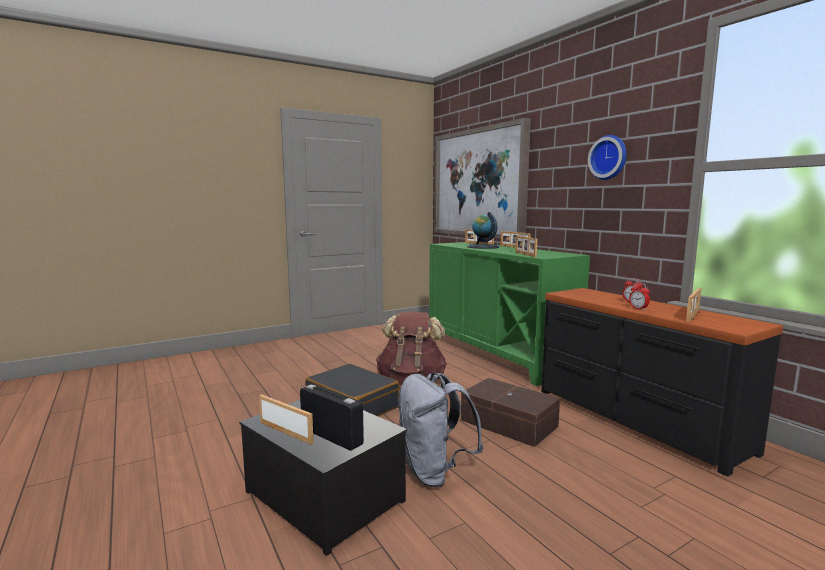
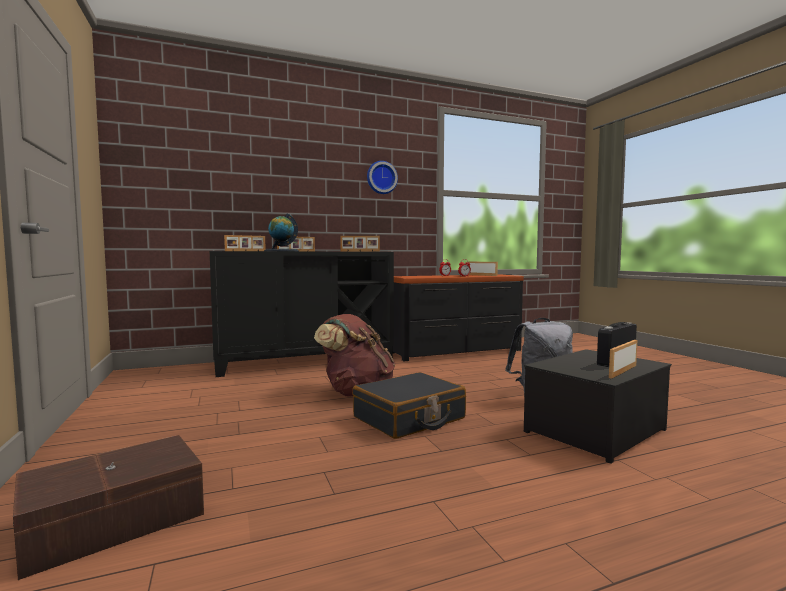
camera: 80 degrees left, 5 degrees down
green cabinet [429,242,590,386] -> black cabinet [210,251,394,377]
picture [434,118,531,239] -> none
brown storage box [461,378,560,447] -> brown storage box moved to [13,435,204,580]

